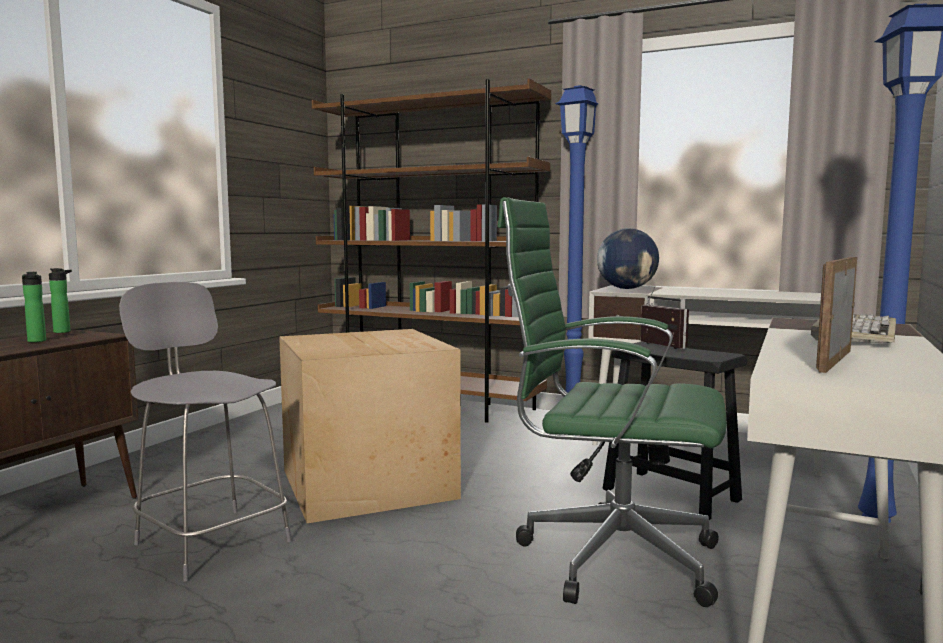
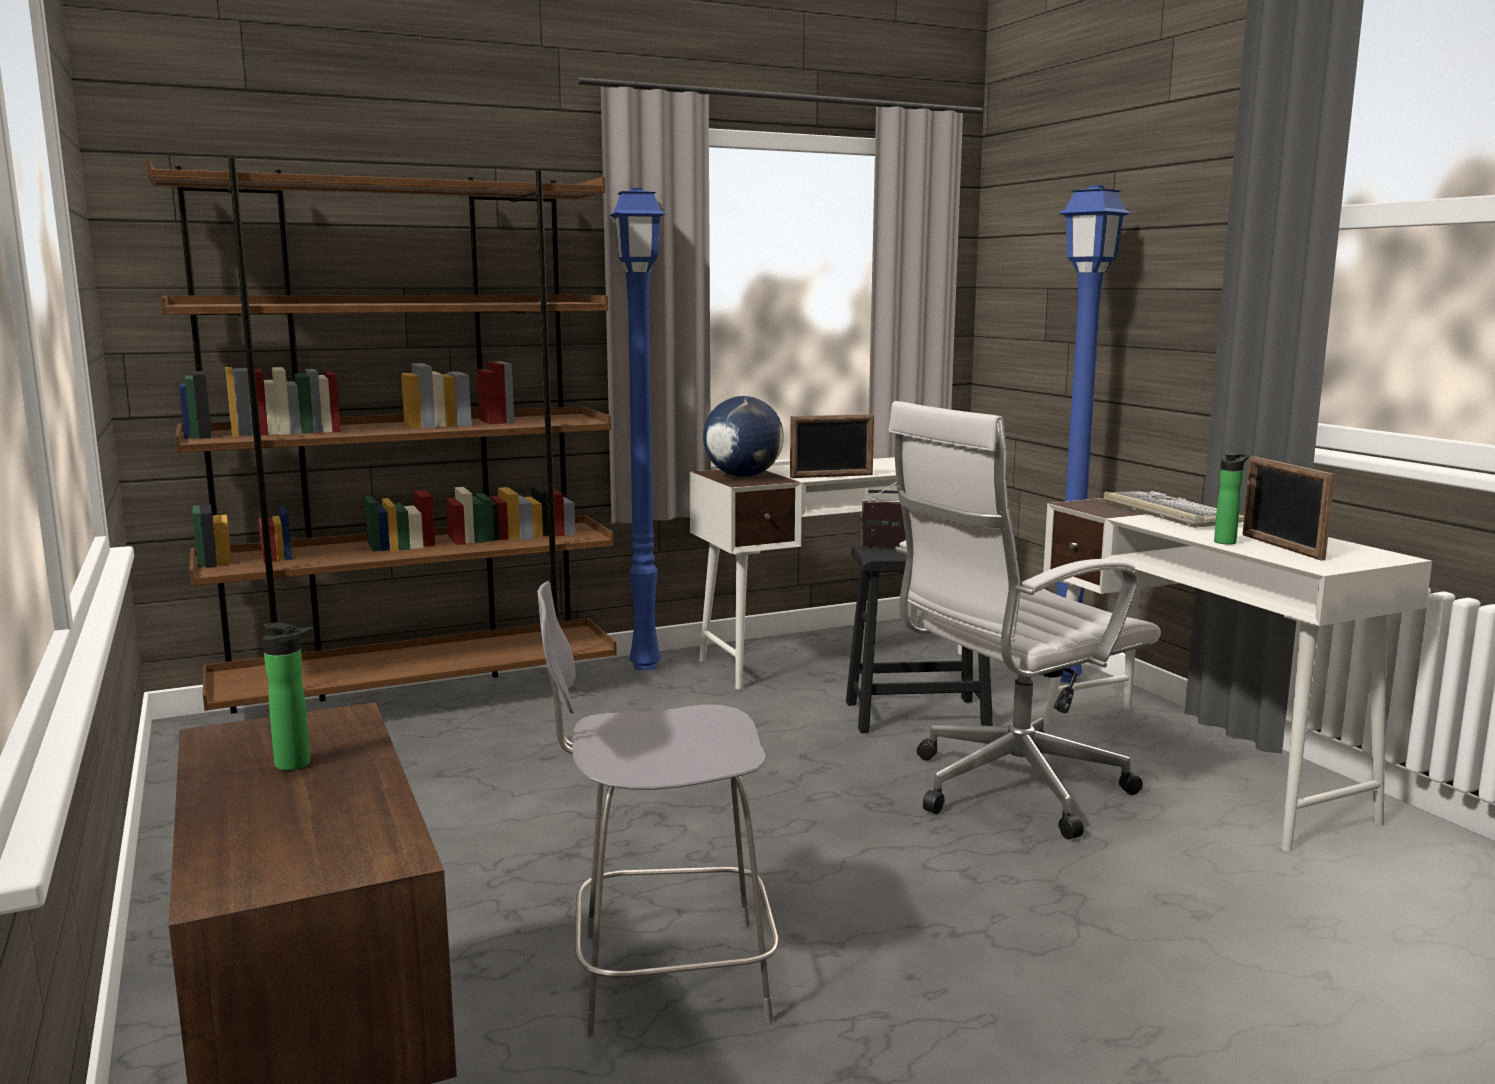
camera: 50 degrees left, 5 degrees up
bottle [49,268,72,333] -> bottle moved to [1214,453,1249,545]
cardboard box [279,329,461,523] -> none
green office chair [498,197,727,607] -> white office chair [888,401,1161,840]
none -> picture frame [790,414,874,478]

